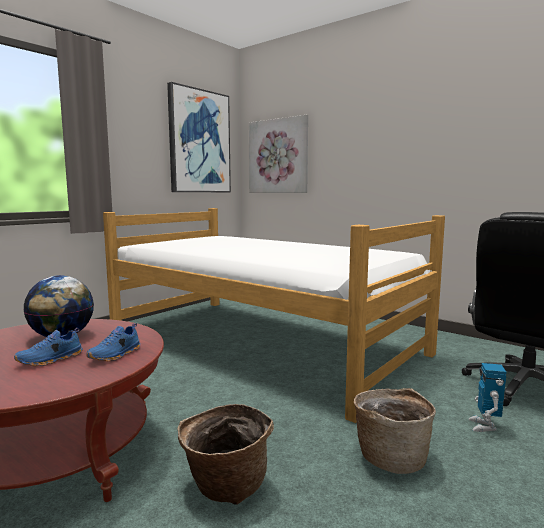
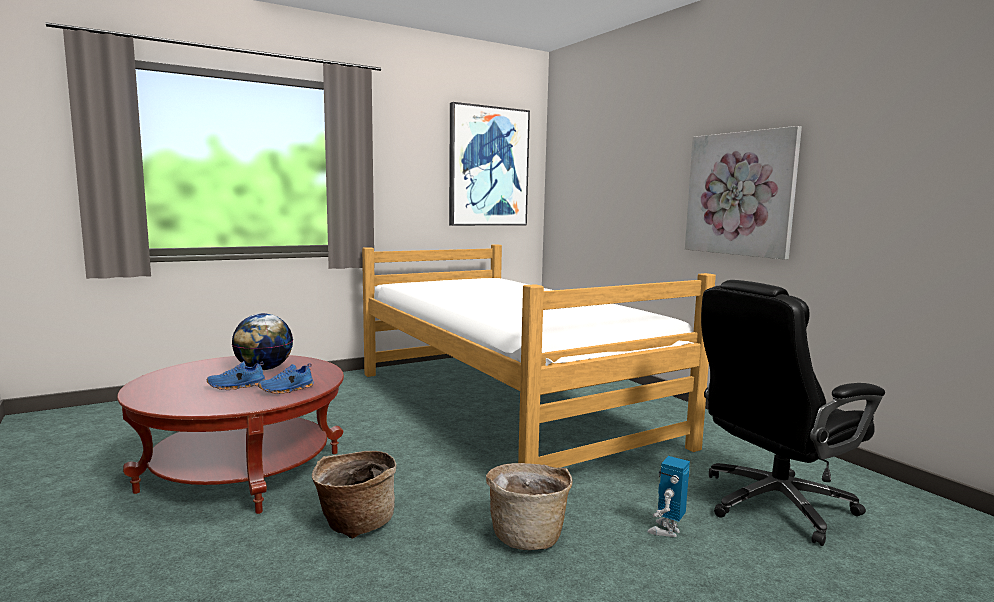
camera: 20 degrees right, 0 degrees up
picture [249,115,308,193] -> picture moved to [685,126,802,260]

